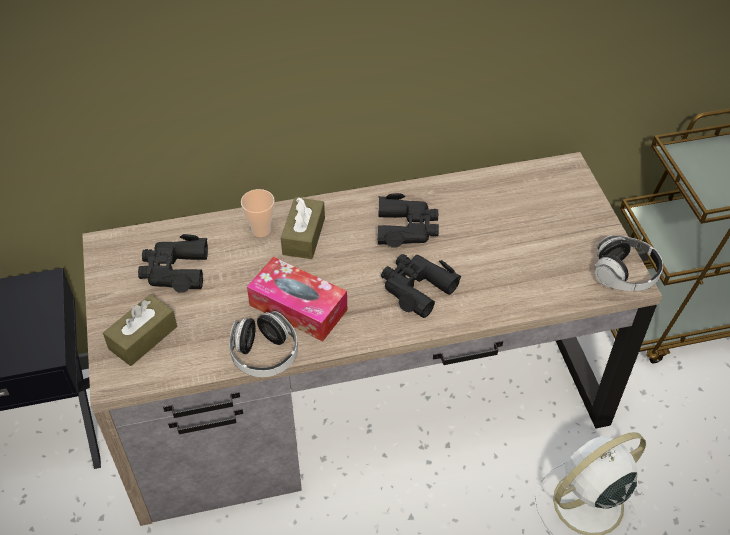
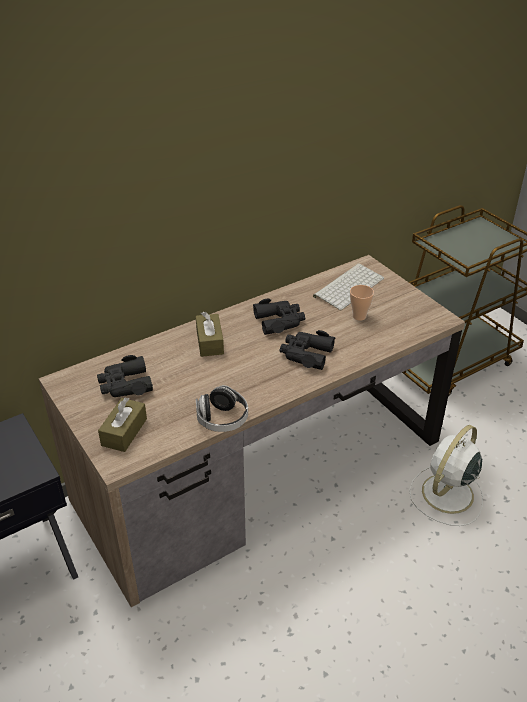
camera: 20 degrees left, 10 degrees down
cup [241,189,275,237] -> cup moved to [350,285,374,321]
tissue box [247,257,347,341] -> none
headphones [595,235,663,291] -> none
none -> keyboard [313,263,384,310]

